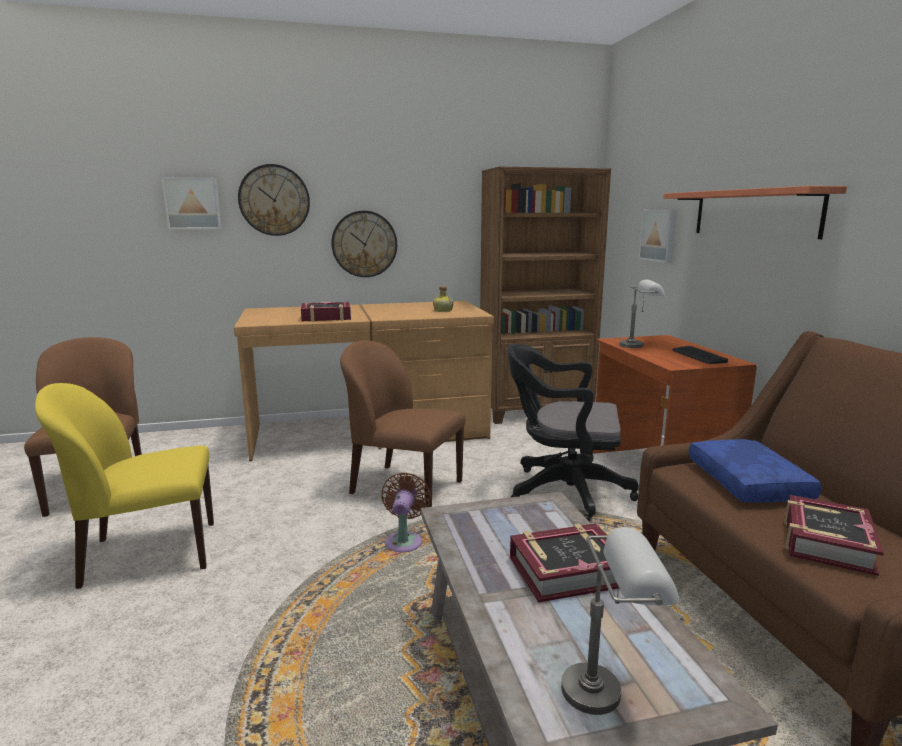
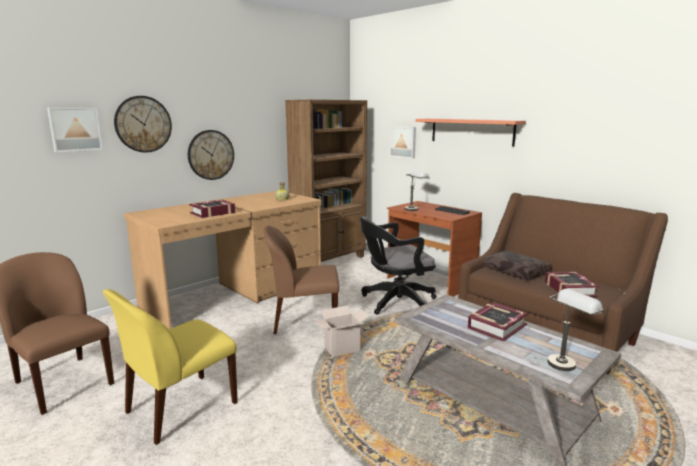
camera: 30 degrees left, 0 degrees up
brown fan [381,472,431,552] -> cardboard box [314,306,369,357]
blue pillow [689,439,821,503] -> brown pillow [483,251,552,280]

